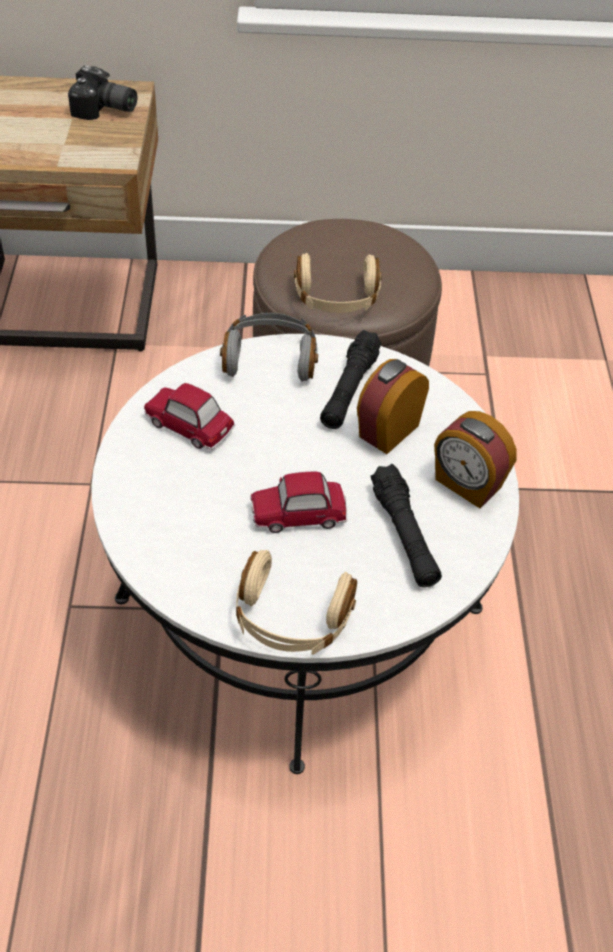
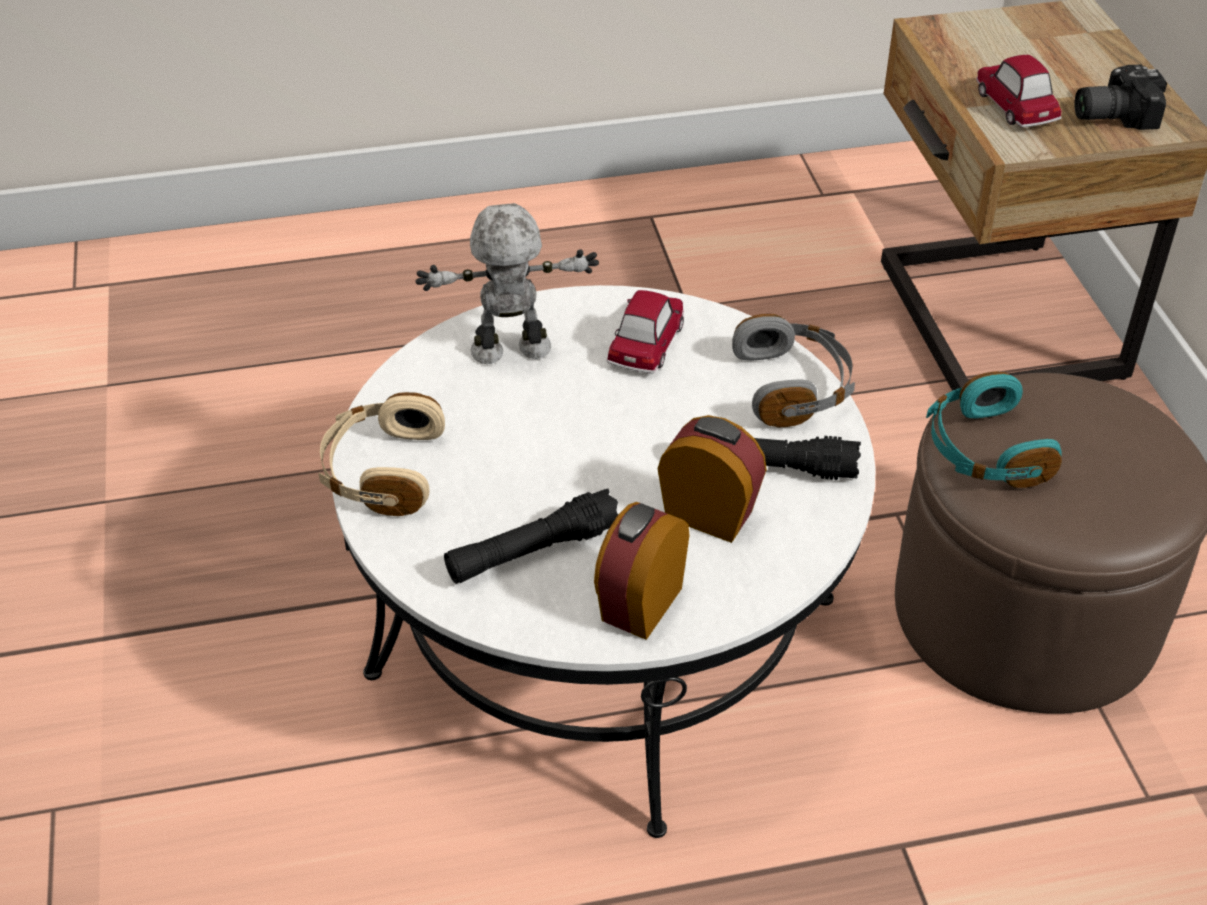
camera: 80 degrees right, 5 degrees down
camera [68,66,137,120] -> camera turned 75 degrees clockwise [1074,65,1167,130]
toy car [250,472,347,533] -> toy car moved to [976,55,1061,128]
beige headphones [294,253,382,313] -> turquoise headphones [926,371,1062,488]
none -> toy robot [415,203,599,364]

